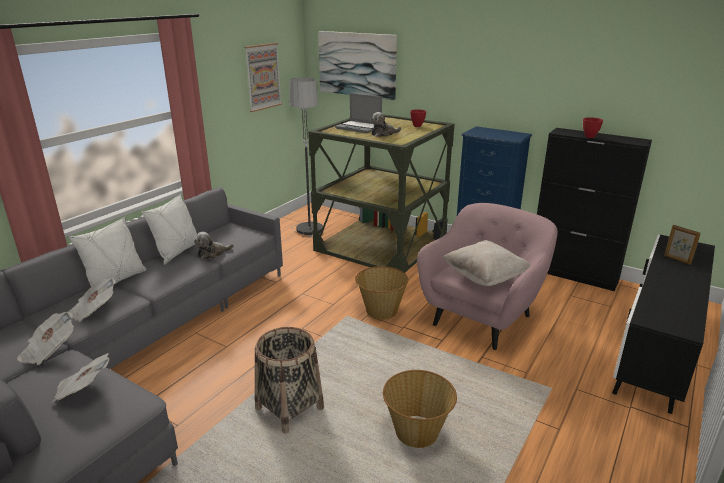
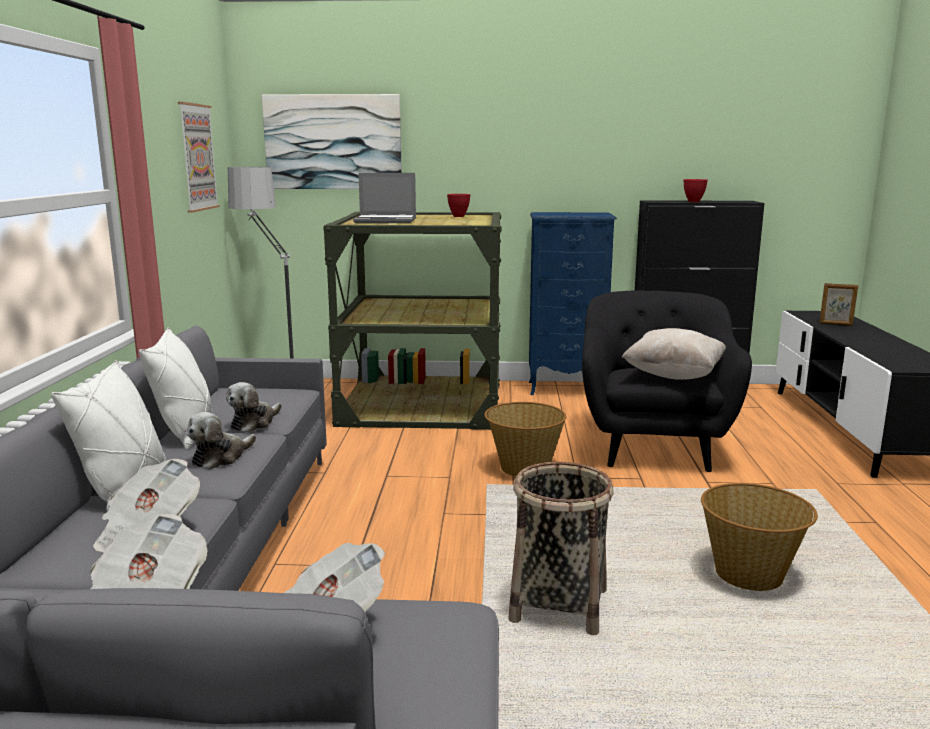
camera: 30 degrees left, 10 degrees down
plush toy [370,112,401,137] -> plush toy moved to [187,412,256,470]
pink armchair [417,203,558,350] -> black armchair [582,291,752,472]

